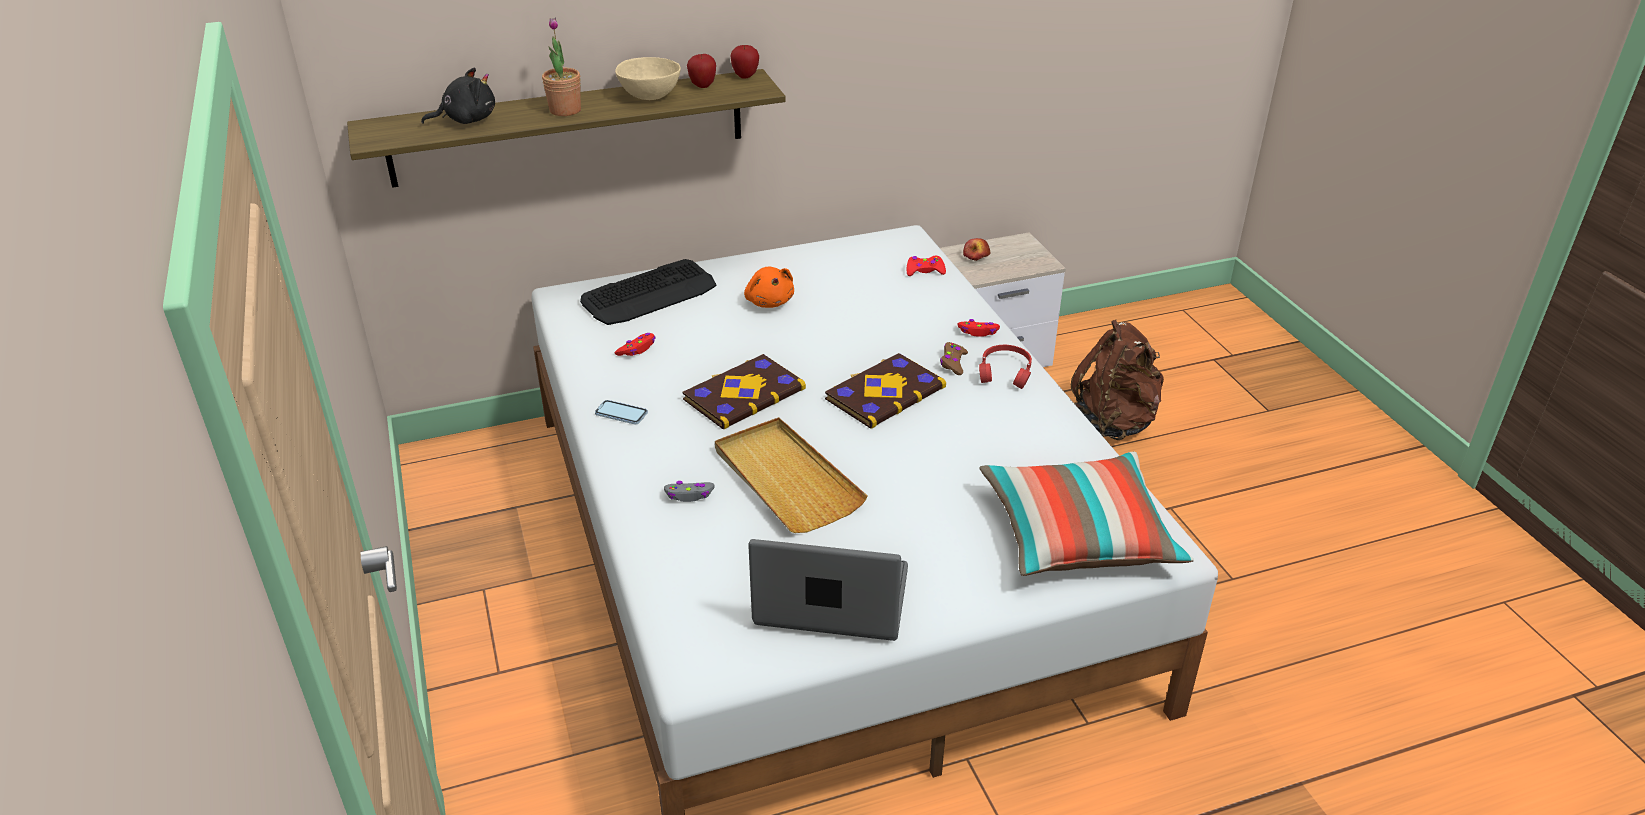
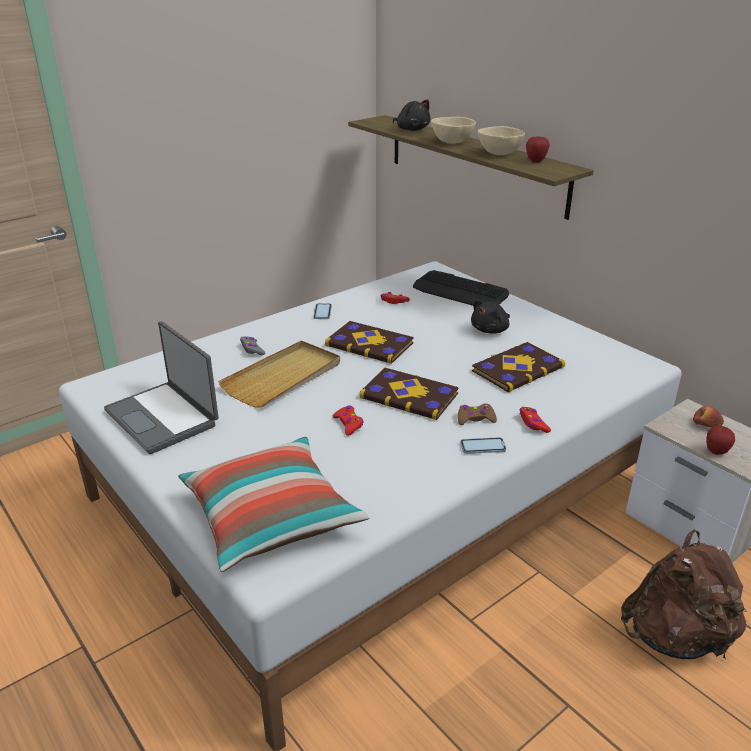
camera: 70 degrees right, 5 degrees down
potted plant [542,18,581,116] -> beige bowl [431,117,476,144]
apple [730,45,759,79] -> apple moved to [706,426,735,455]
orange plush toy [744,267,794,308] -> black plush toy [471,299,510,334]
laptop [748,539,908,641] -> laptop turned 150 degrees clockwise [104,321,219,454]
red game controller [907,256,946,276] -> red game controller moved to [332,405,364,436]
red headphones [979,345,1032,389] -> phone [460,437,506,454]
none -> book [472,342,565,392]

